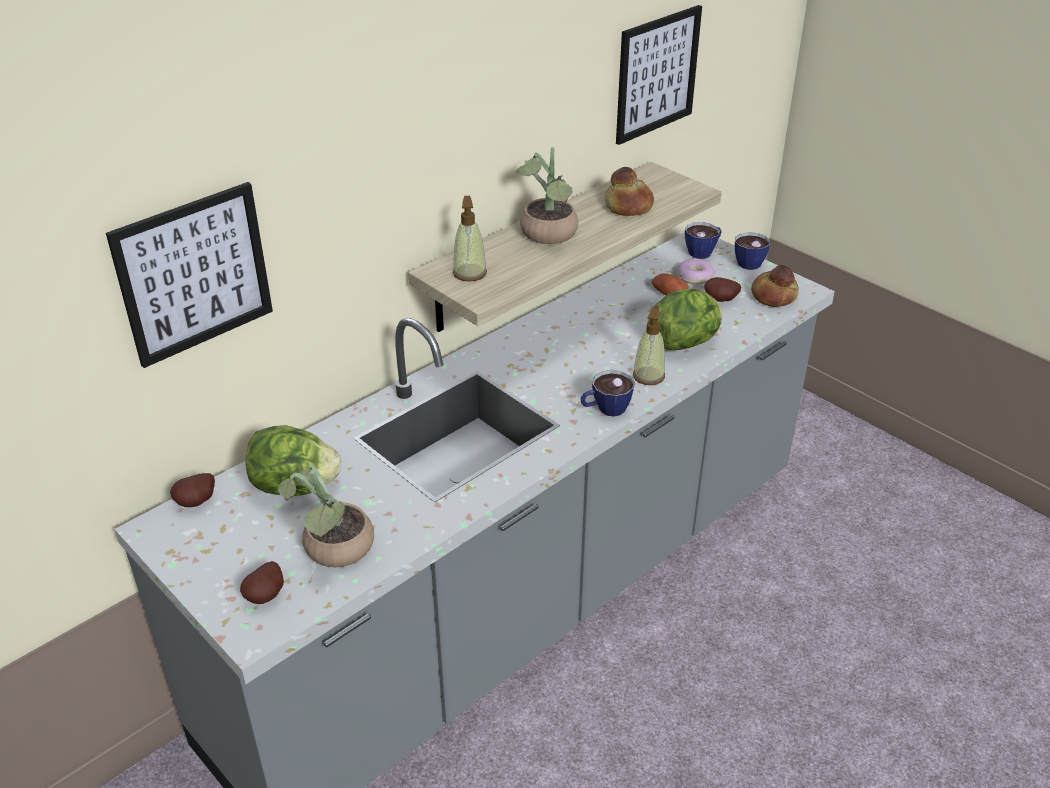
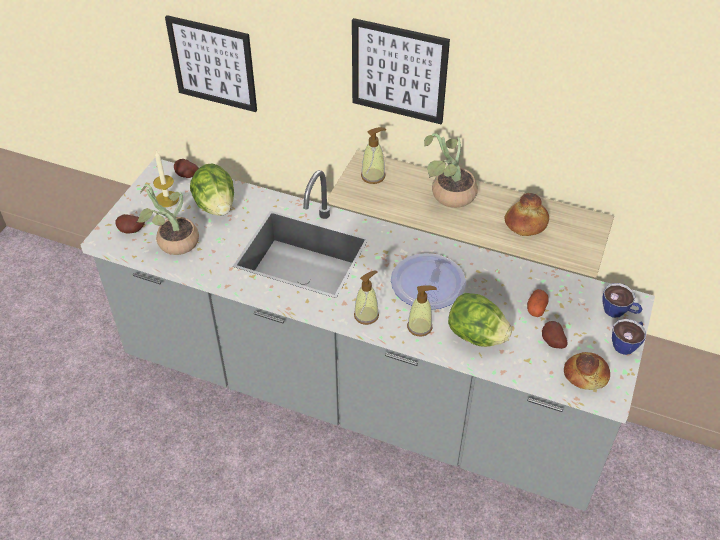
camera: 65 degrees right, 10 degrees up
cup [580,370,635,417] -> soap dispenser [354,270,379,325]
picture [616,5,702,145] -> picture moved to [352,18,450,125]
donut [678,258,715,284] -> none
none -> candle [153,150,179,207]
none -> plate [391,253,466,310]

